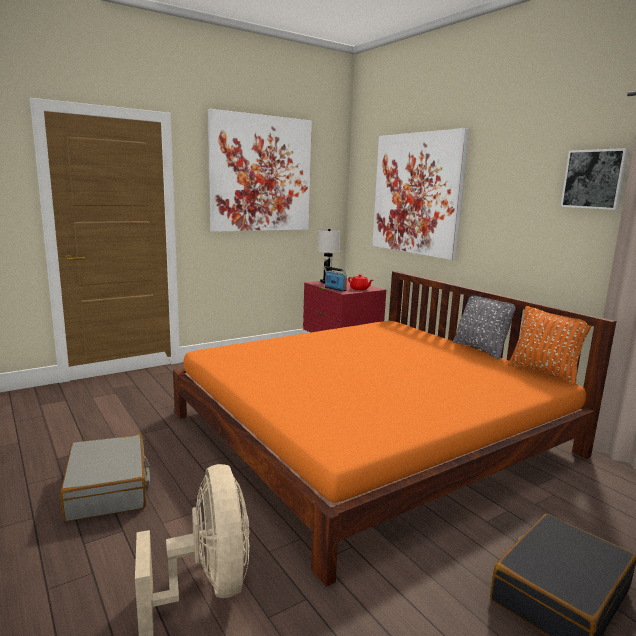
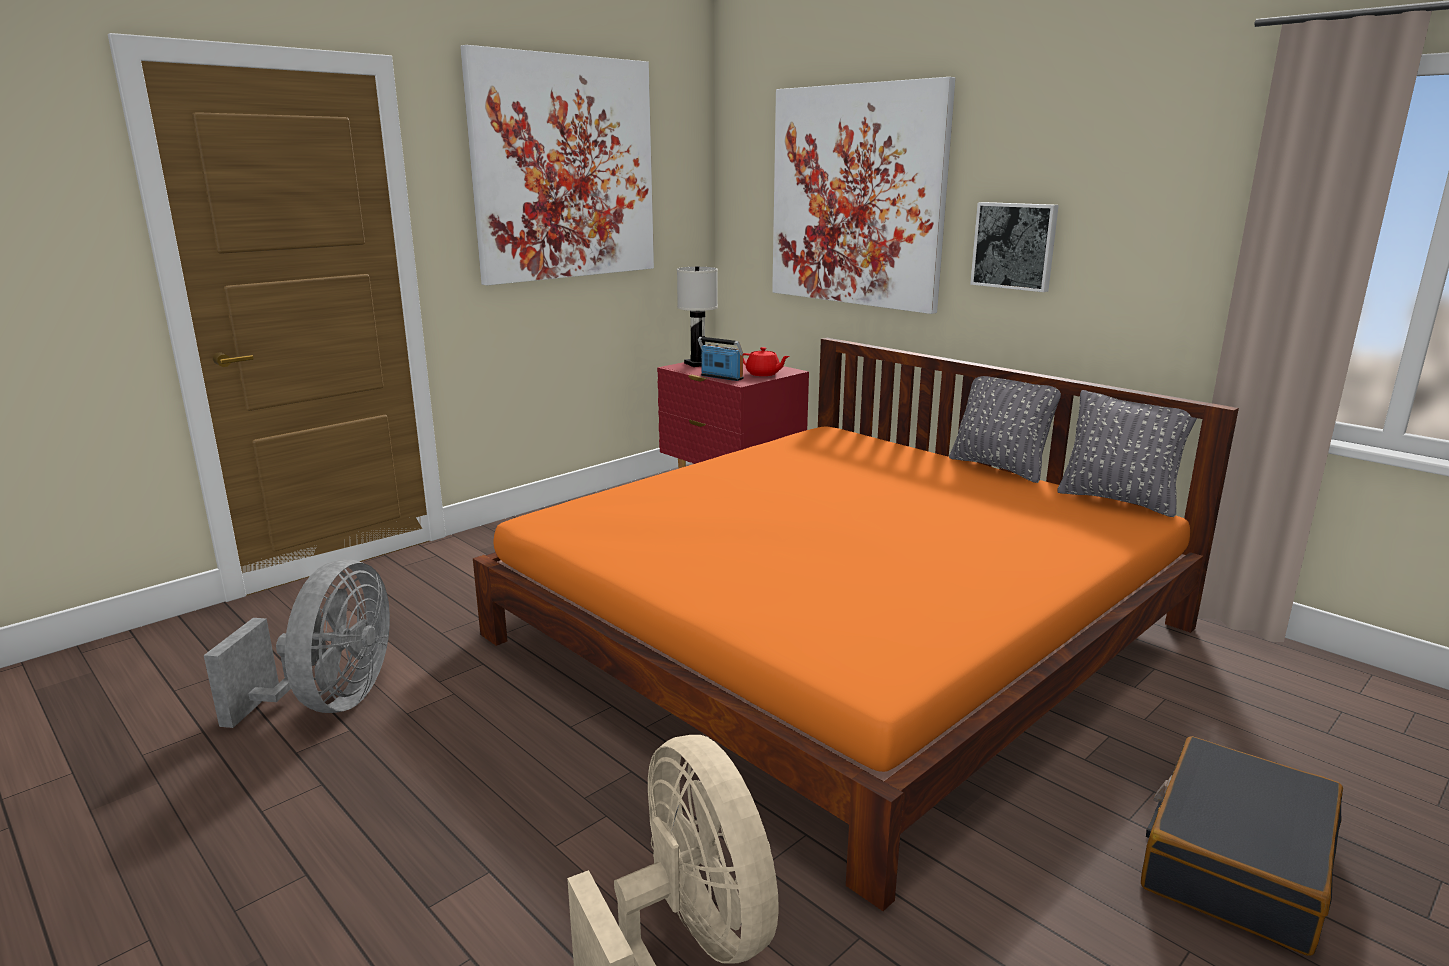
camera: 10 degrees left, 5 degrees up
grey suitcase [60,434,150,521] -> none
orange pillow [508,306,592,385] -> grey pillow [1057,390,1197,517]
picture [560,148,629,210] -> picture moved to [970,202,1059,292]
none -> grey fan [204,559,390,728]

